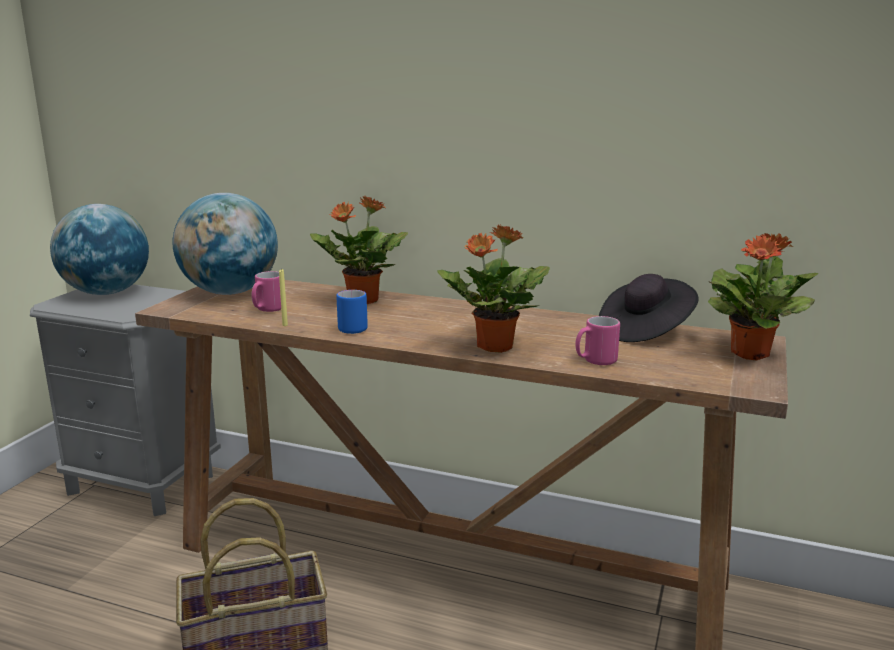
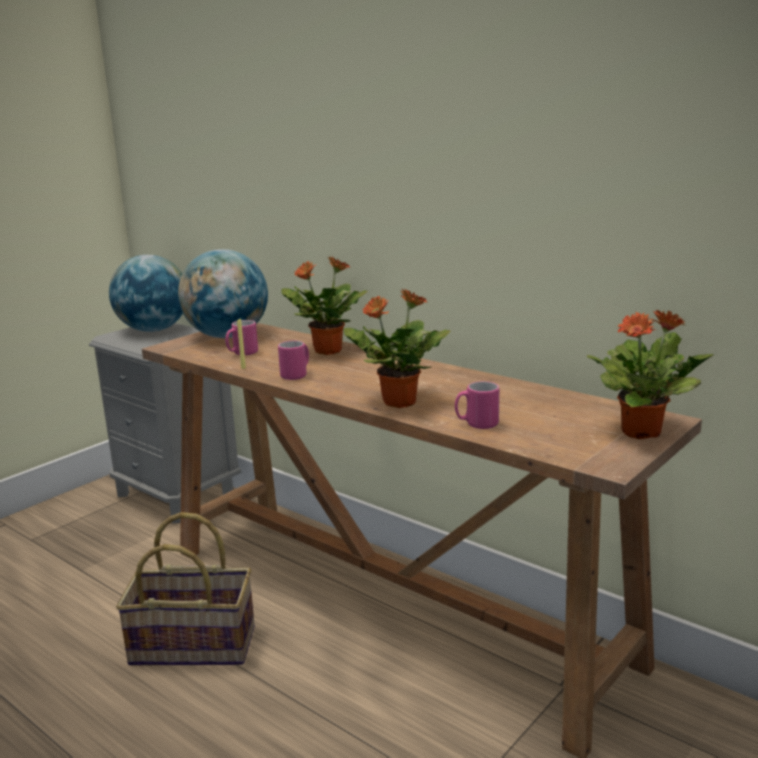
camera: 20 degrees right, 0 degrees up
blue mug [336,290,368,334] -> pink mug [278,341,309,380]
black hat [599,274,698,342] -> none

